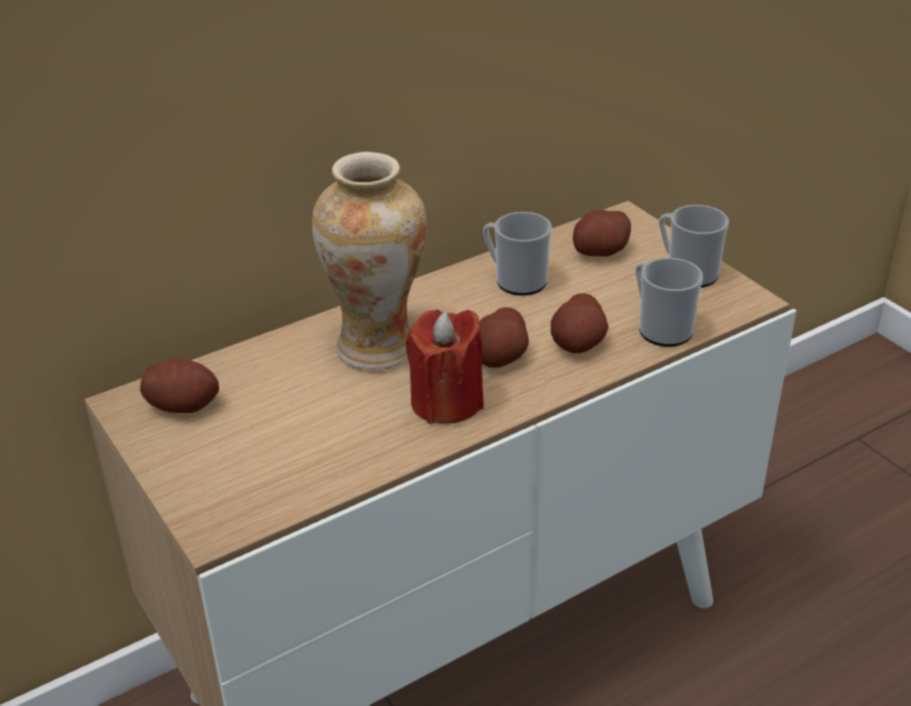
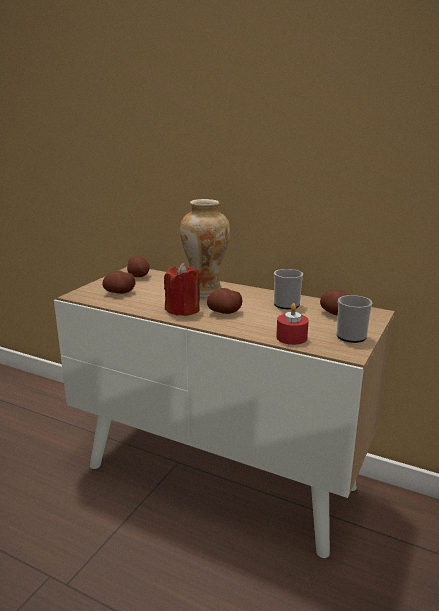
camera: 60 degrees right, 15 degrees down
potato [551,293,609,353] -> potato moved to [102,270,135,294]
mug [636,258,703,347] -> red candle [276,303,309,345]

